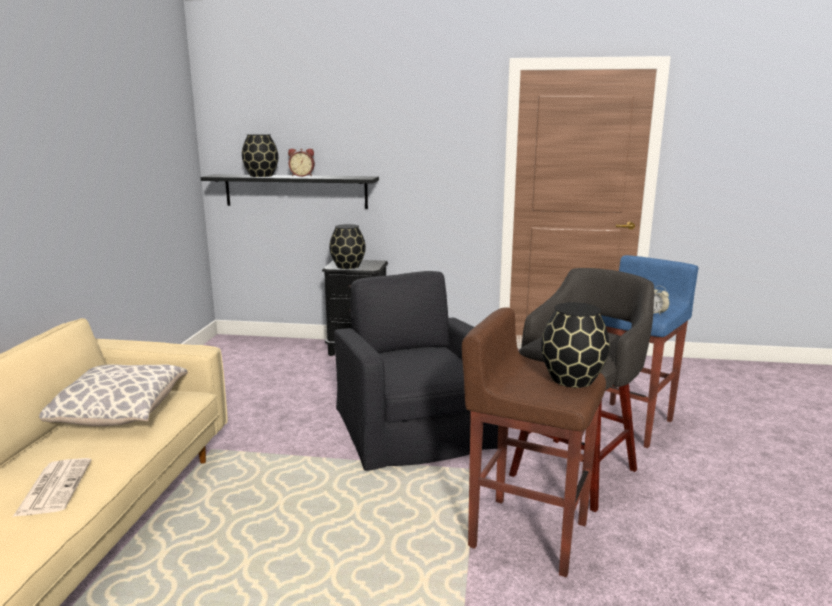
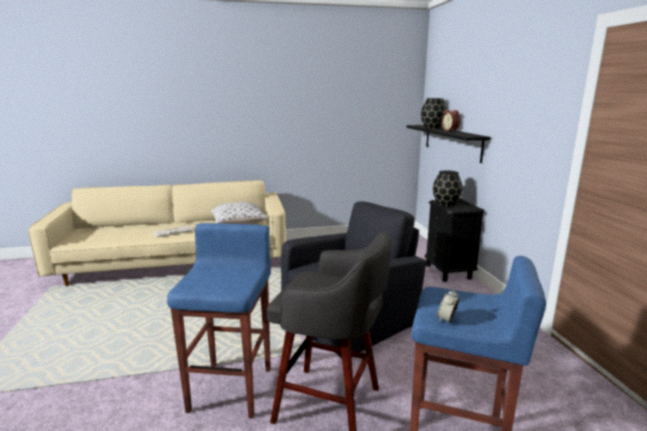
camera: 70 degrees right, 0 degrees up
brown stool [462,307,606,577] -> blue stool [167,223,271,418]
black vase [541,302,610,388] -> none

